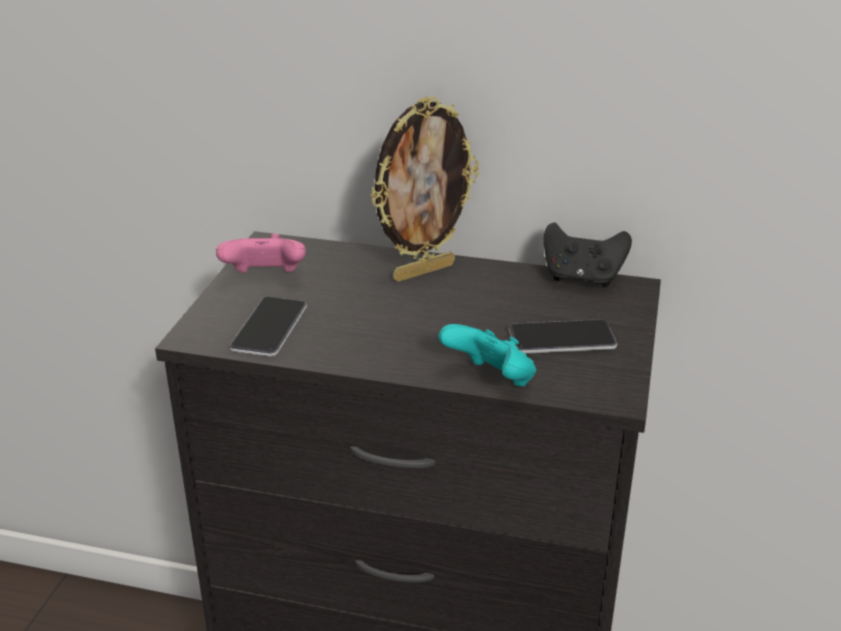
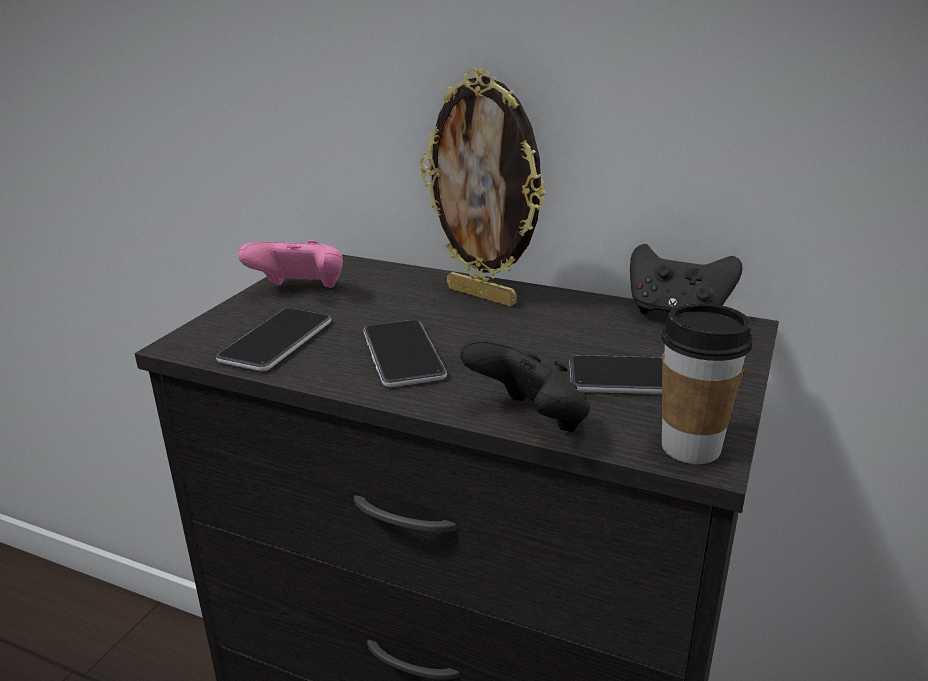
camera: 10 degrees right, 5 degrees down
picture frame [370,96,479,282] -> picture frame turned 60 degrees clockwise [420,68,546,307]
turquoise game controller [439,324,536,386] -> black game controller [460,340,590,432]
none -> phone [363,320,447,387]
none -> cup [661,303,753,464]

